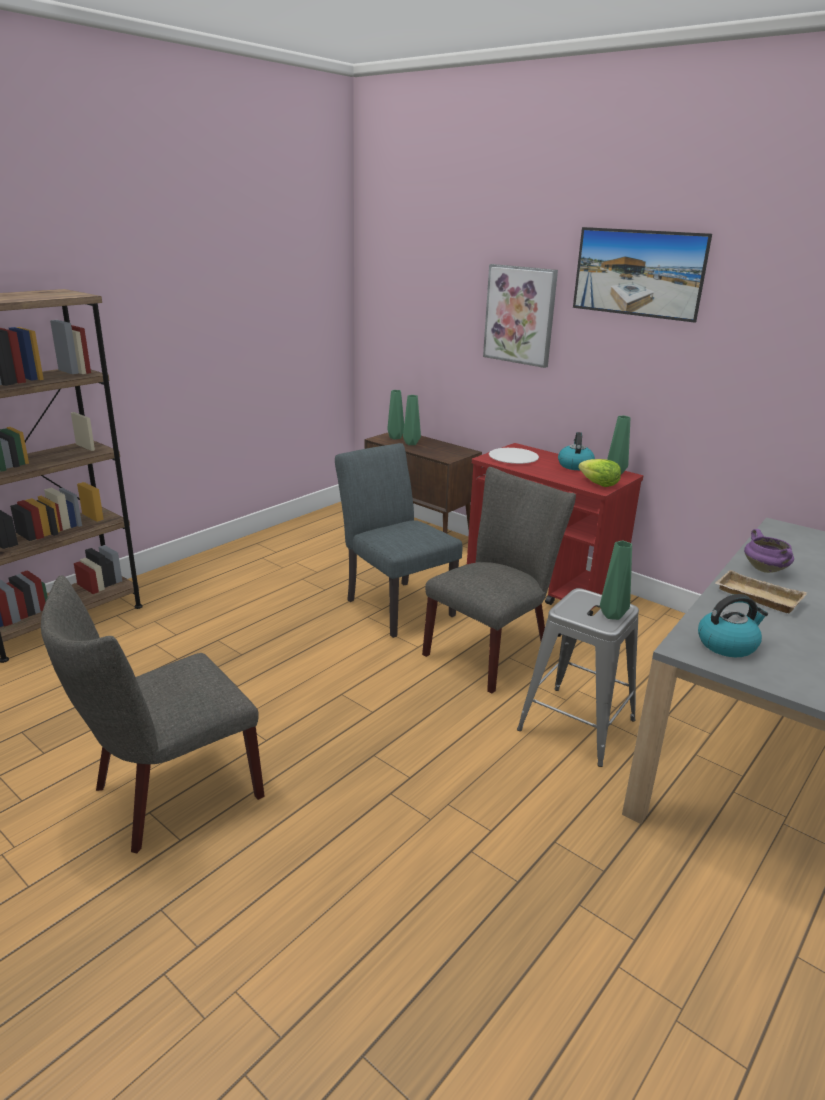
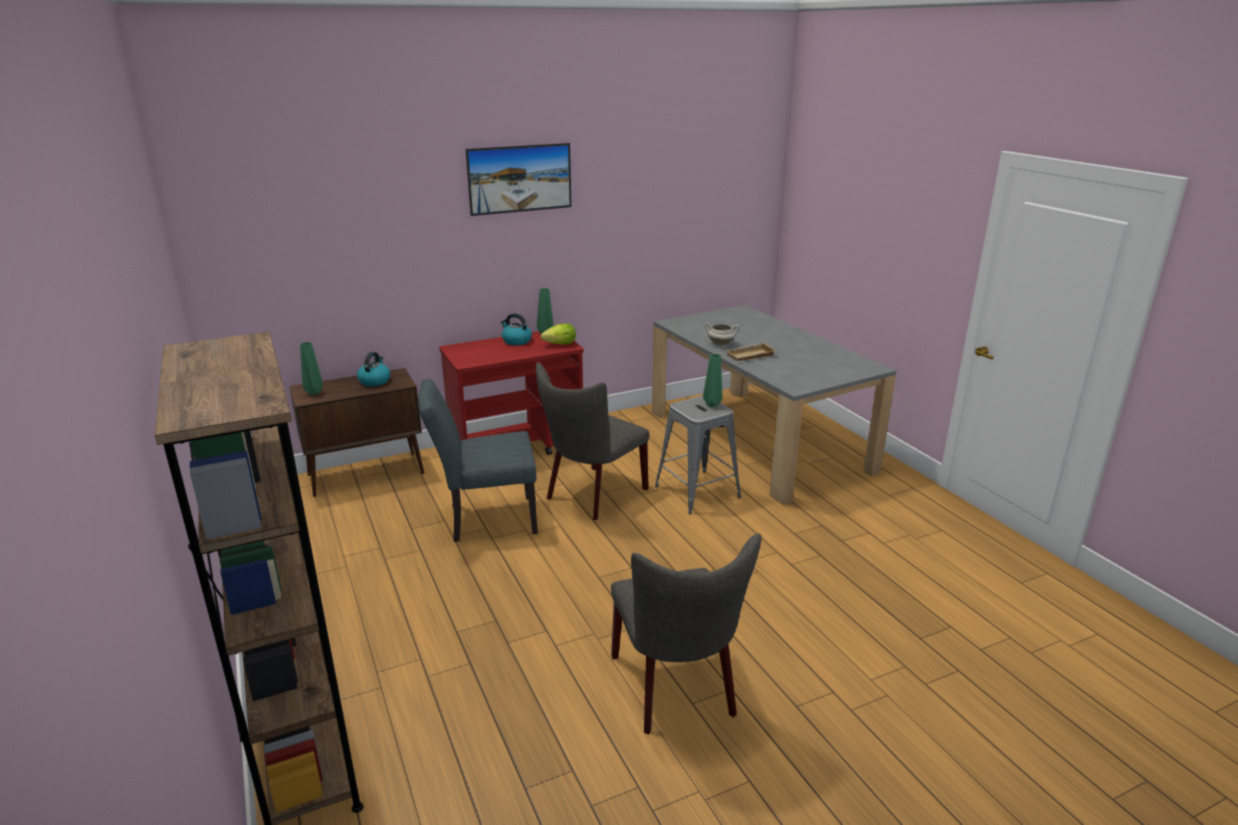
camera: 65 degrees left, 0 degrees up
green vase [403,395,421,445] -> none
grey chair [422,467,576,694] -> grey chair turned 120 degrees counterclockwise [536,362,649,520]
picture [483,264,558,368] -> none
white plate [489,448,539,464] -> none
kettle [698,594,768,657] -> kettle moved to [357,352,390,386]
purple cooking pot [744,529,794,573] -> white cooking pot [704,323,739,346]

